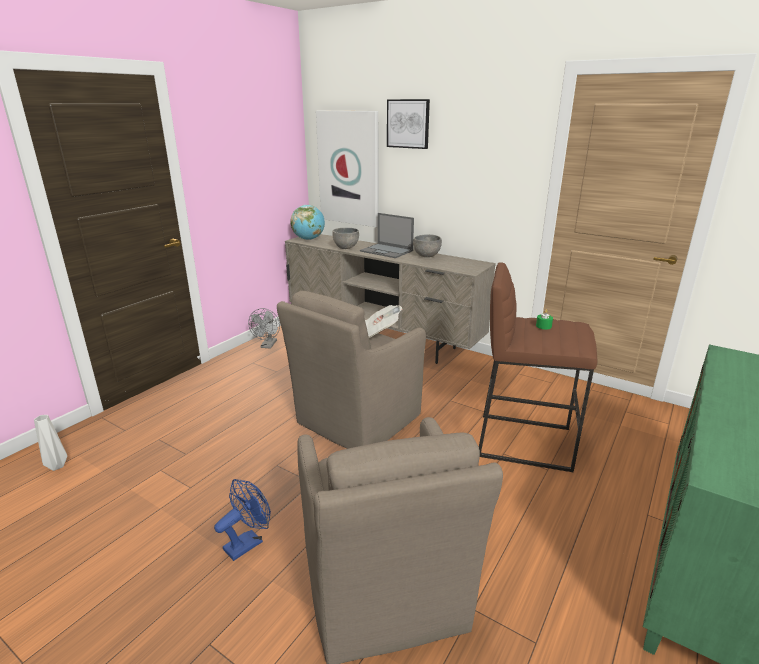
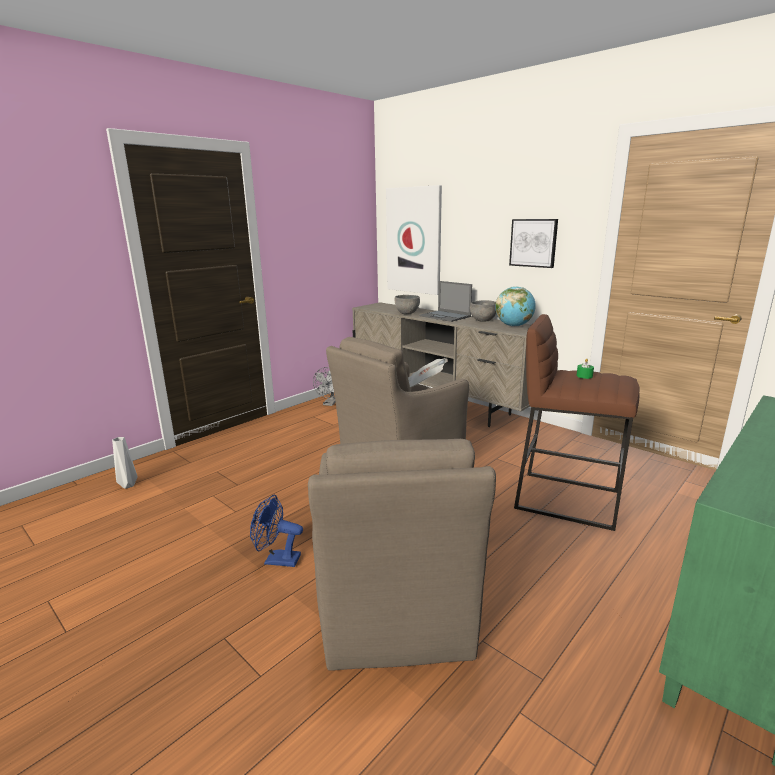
camera: 10 degrees right, 5 degrees down
blue fan [214,479,271,561] -> blue fan turned 135 degrees counterclockwise [250,495,303,567]
globe [290,205,325,240] -> globe moved to [495,286,536,327]
picture [387,99,430,149] -> picture moved to [509,219,558,268]

